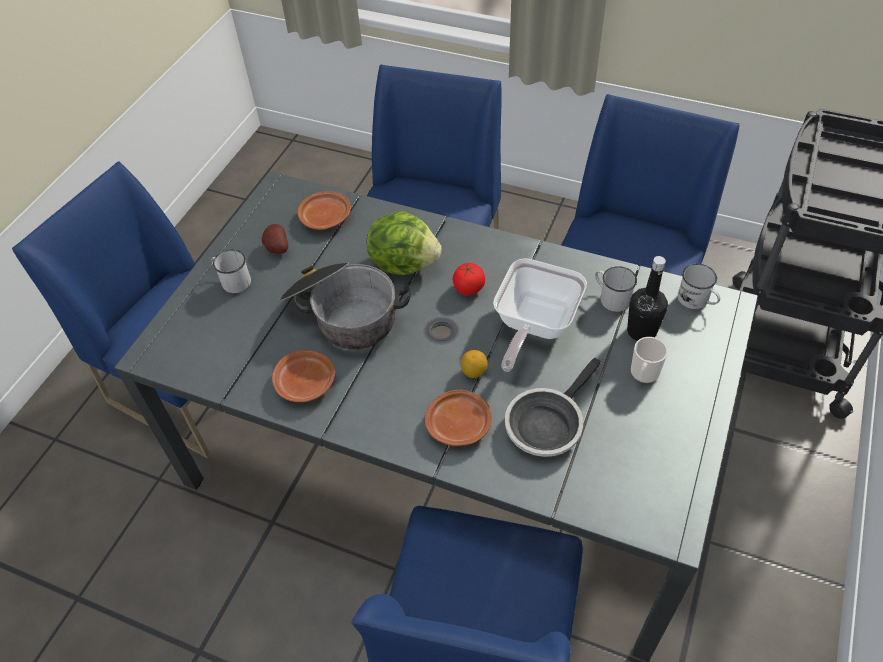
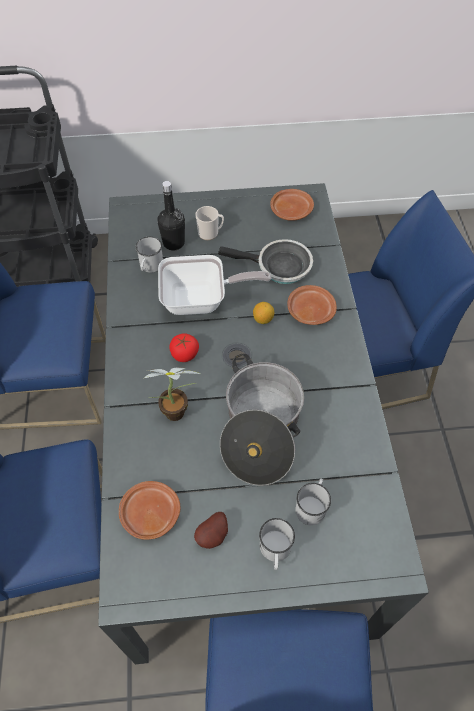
camera: 120 degrees left, 5 degrees up
brown plate [272,350,335,402] -> brown plate moved to [270,189,314,221]
lettuce [367,211,441,275] -> potted plant [144,368,200,421]
white mug [678,264,720,309] -> white mug moved to [295,478,331,525]

